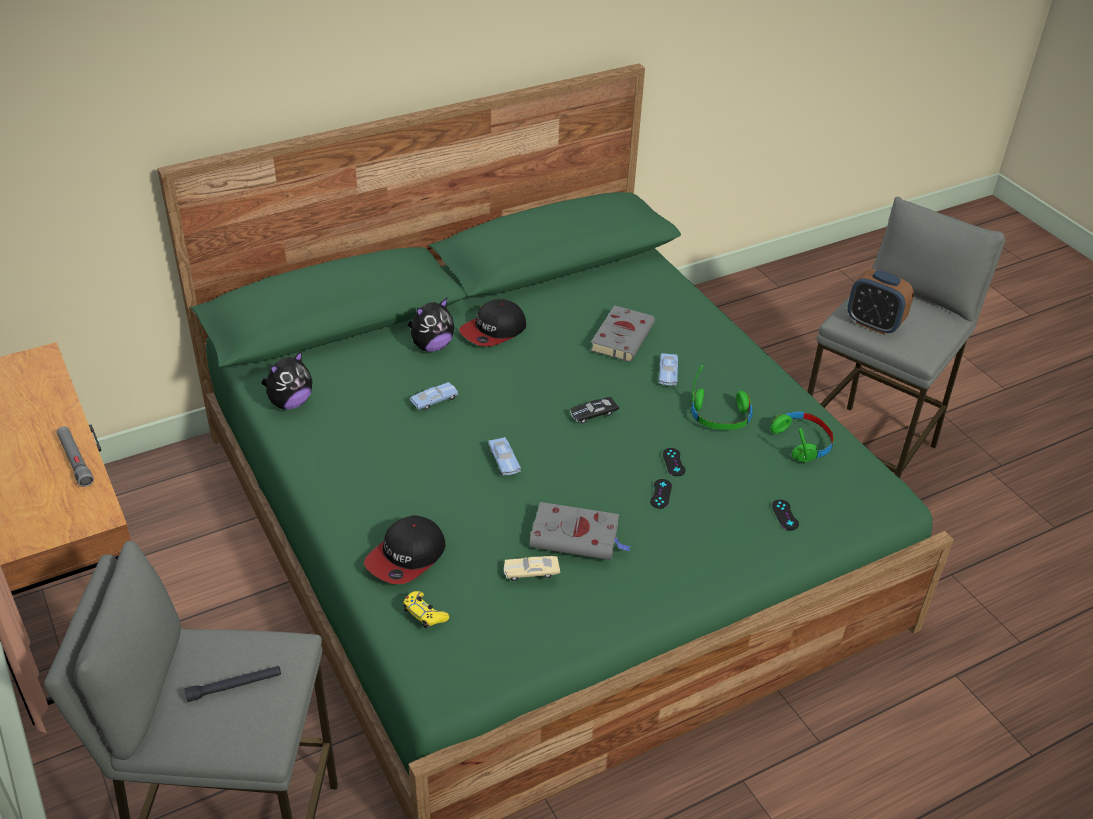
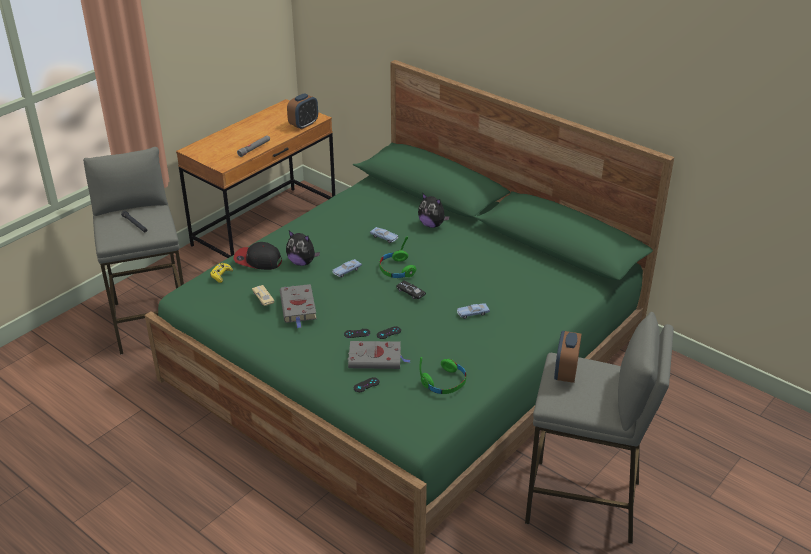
camera: 70 degrees right, 5 degrees down
plush toy [261,350,313,410] -> plush toy moved to [286,231,320,266]
cap [459,299,526,347] -> none
grey book [590,305,655,362] -> grey book moved to [348,341,410,369]
green headphones [691,365,753,430] -> green headphones moved to [379,237,416,278]
none -> alarm clock [287,93,318,130]

